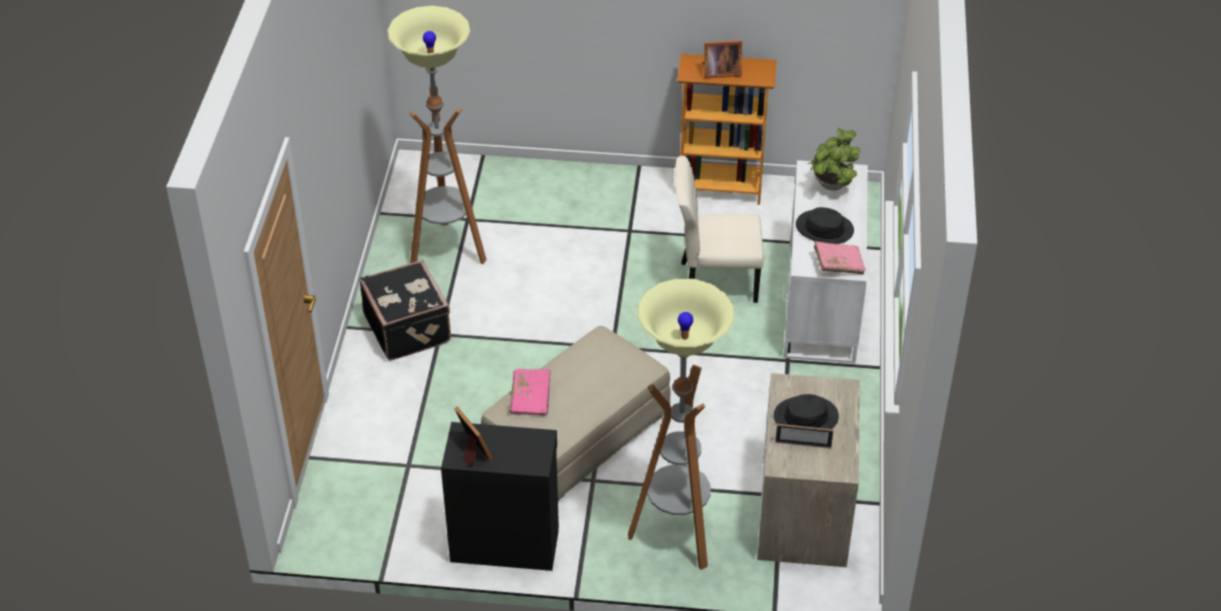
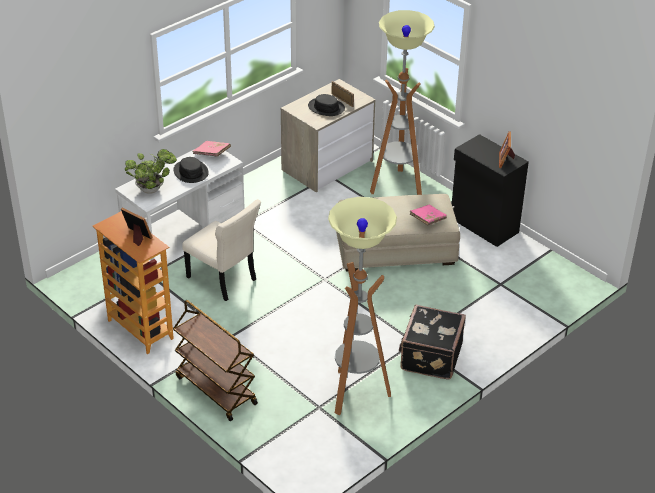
camera: 140 degrees left, 5 degrees down
none -> brown cart [173,300,258,421]

